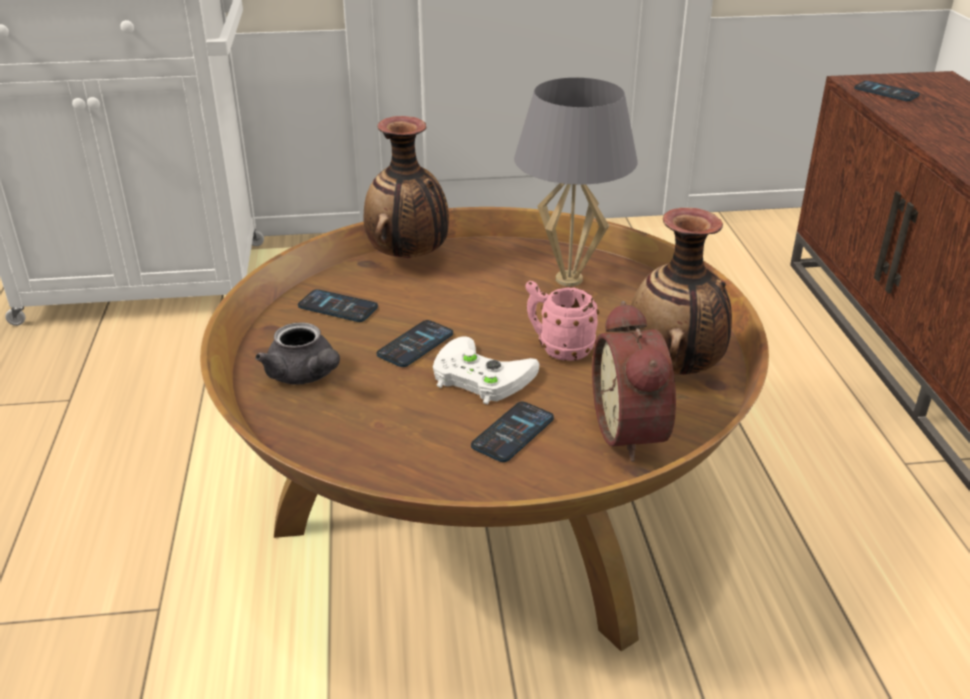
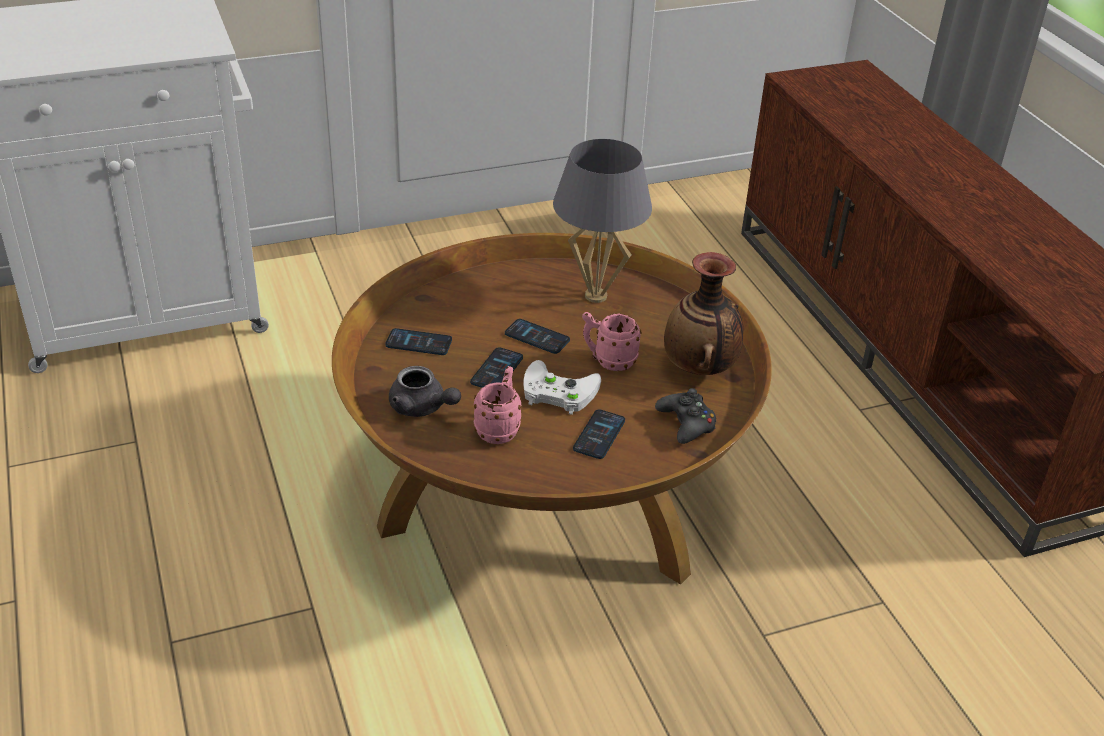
camera: 15 degrees left, 5 degrees up
vase [363,116,449,258] -> none
alarm clock [592,301,676,462] -> black game controller [655,388,716,444]
phone [854,81,920,101] -> phone moved to [505,319,570,354]
none -> pink mug [474,366,522,444]

